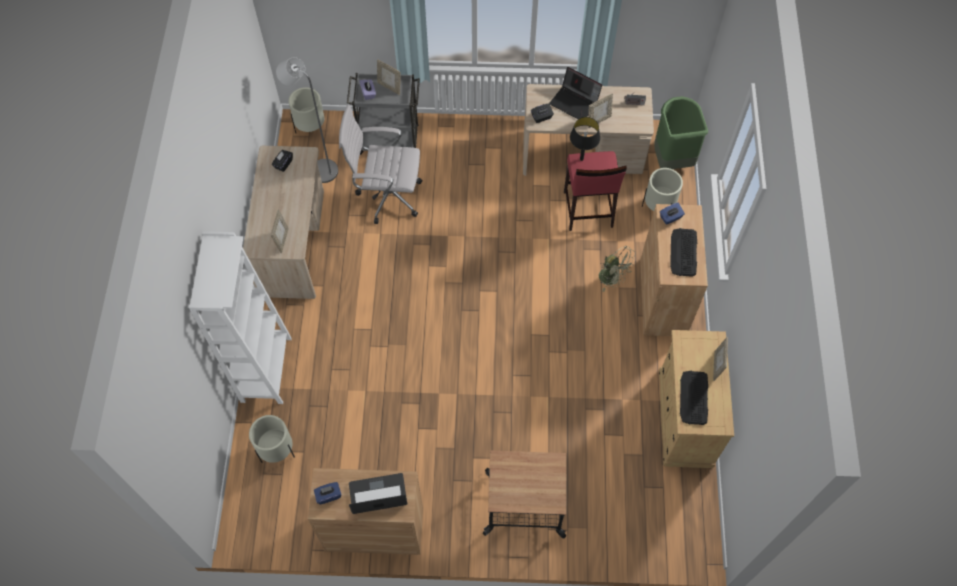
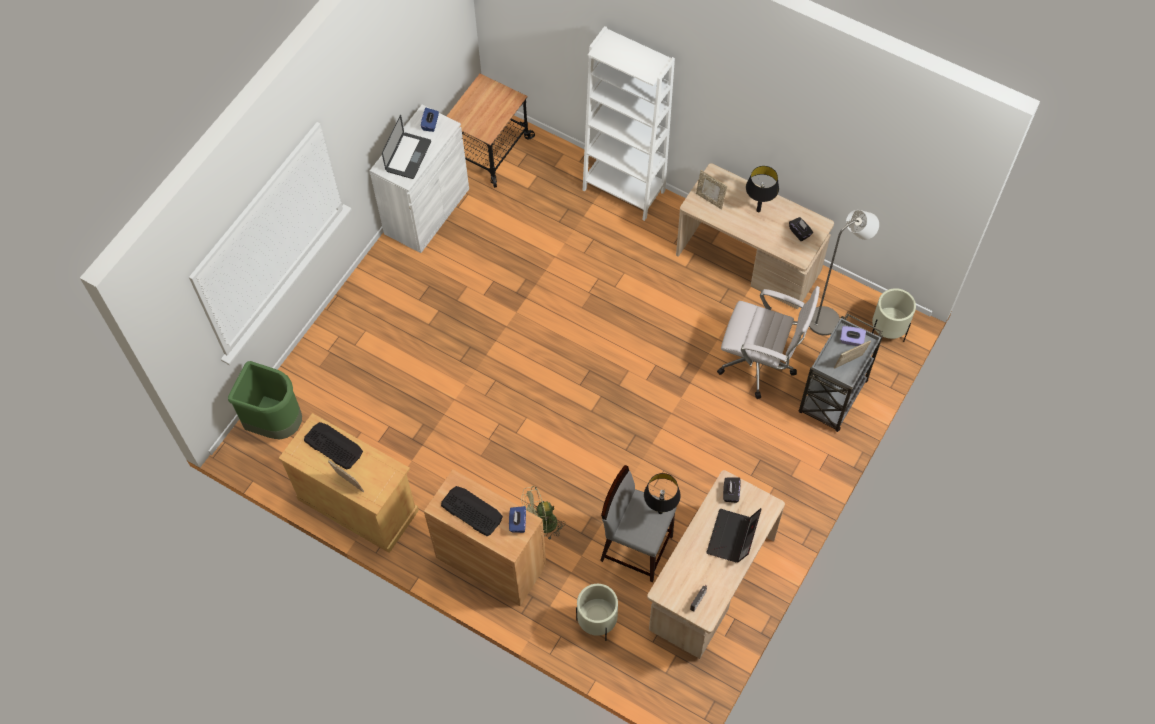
camera: 120 degrees right, 0 degrees up
beige planter [249,415,295,463] -> none
brown cabinet [308,468,423,555] -> white cabinet [370,105,469,253]
white office chair [339,105,423,224] -> white office chair turned 75 degrees clockwise [717,286,820,399]
cart [483,451,567,539] -> cart moved to [447,74,535,188]
laptop [549,67,602,119] -> laptop turned 45 degrees counterclockwise [706,508,762,563]
red stool [564,151,627,231] -> grey stool [600,465,676,583]
picture frame [588,93,613,128] -> none
green trash can [654,96,708,169] -> green trash can moved to [228,361,302,439]
none -> black table lamp [746,166,779,212]

